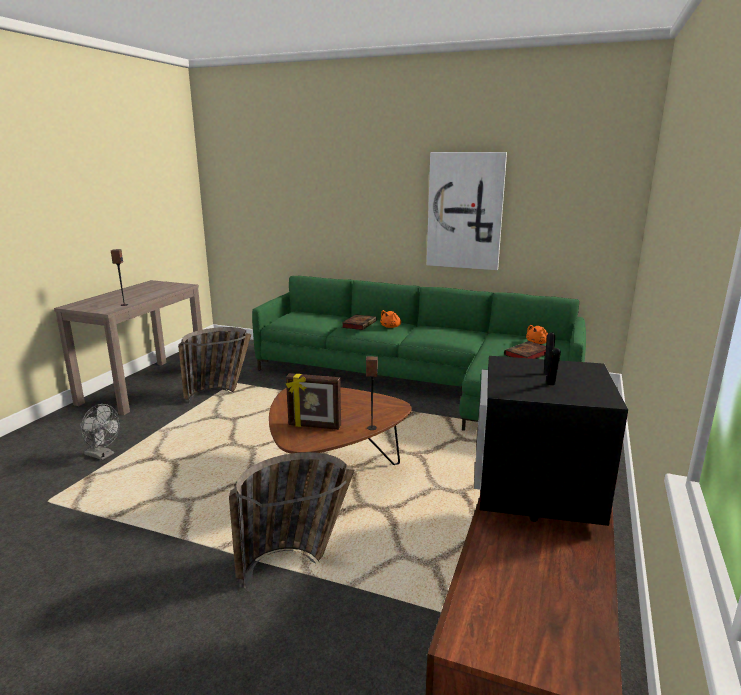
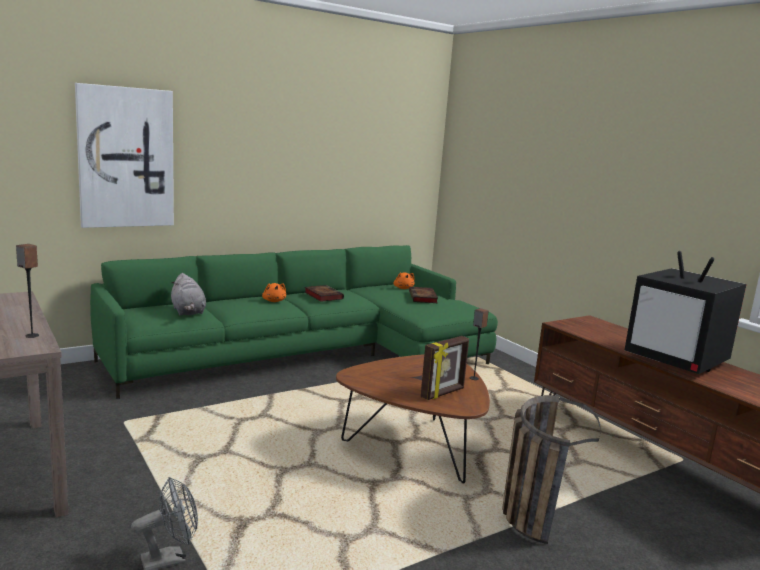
camera: 55 degrees left, 5 degrees down
basket [178,327,251,404] -> none
book [342,315,377,330] -> book moved to [304,285,344,302]
picture [427,152,507,270] -> picture moved to [75,83,174,228]
none -> grey plush toy [171,273,206,316]

